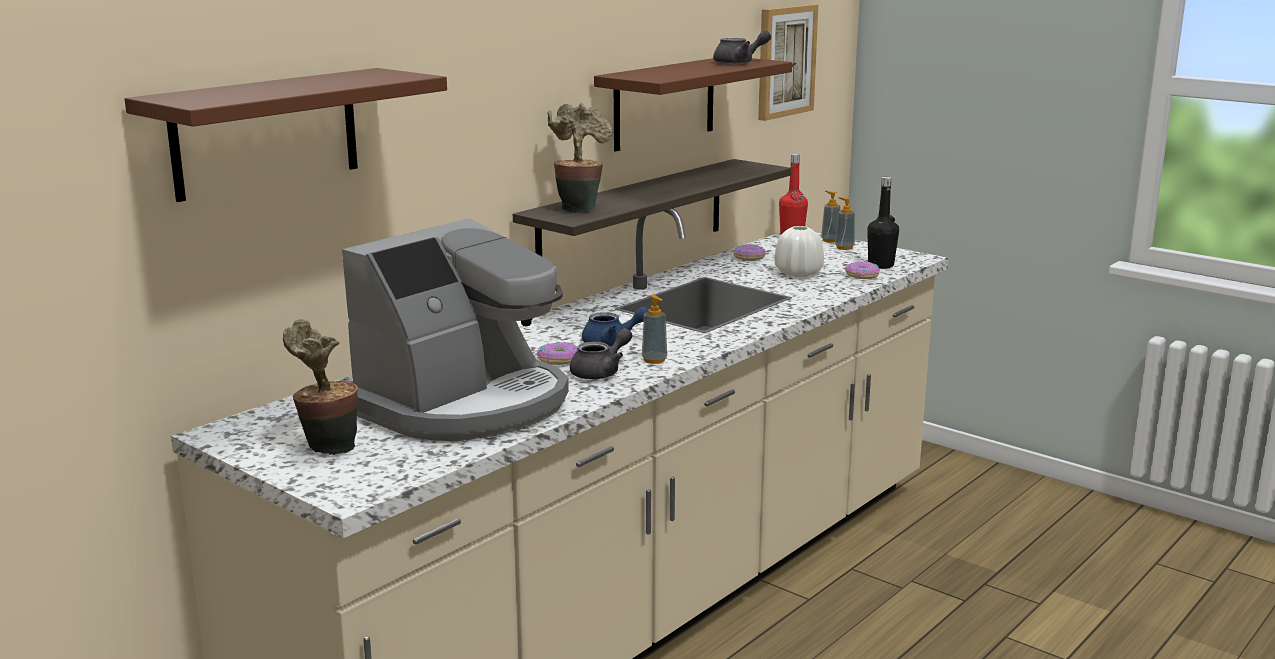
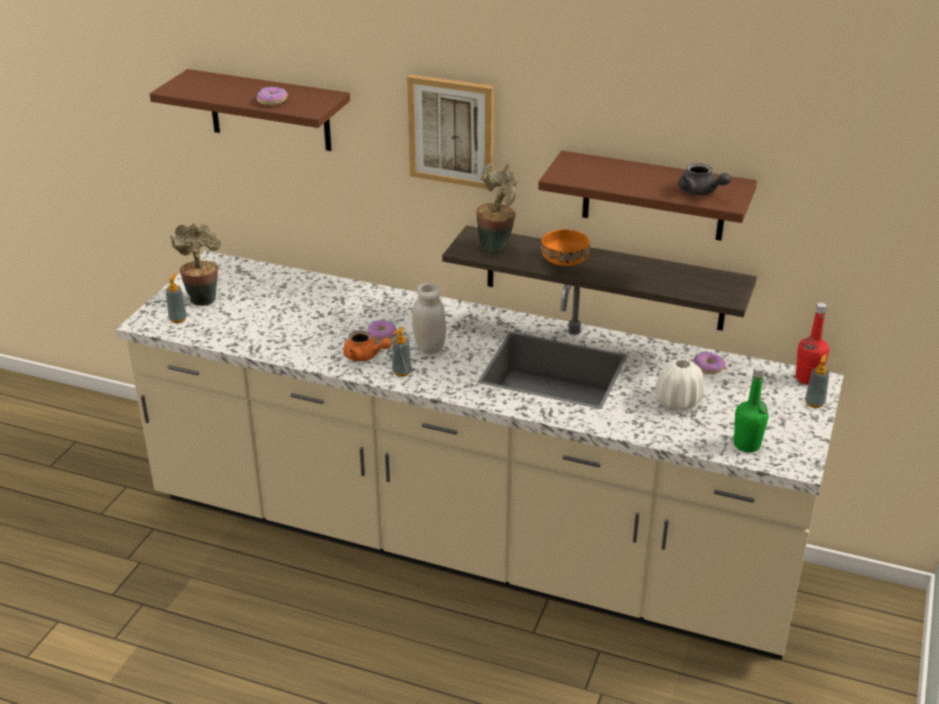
camera: 70 degrees right, 15 degrees up
coffee machine [342,218,569,441] -> none
grey teapot [570,328,632,379] -> orange teapot [343,330,392,361]
blue teapot [582,306,648,347] -> white jar [412,283,446,354]
picture [758,4,818,121] -> picture moved to [407,74,494,189]
soap dispenser [835,197,855,250] -> soap dispenser moved to [166,273,187,323]
donut [845,262,880,279] -> donut moved to [257,87,288,105]
black bottle [867,177,899,269] -> green bottle [733,365,769,452]
none -> orange bowl [541,229,590,266]

